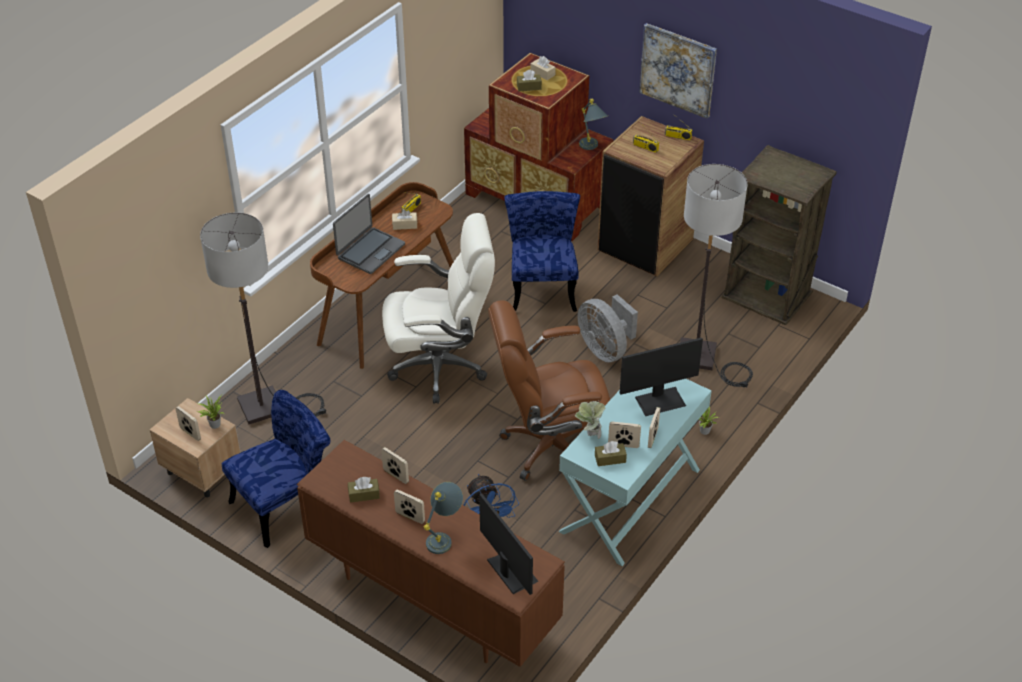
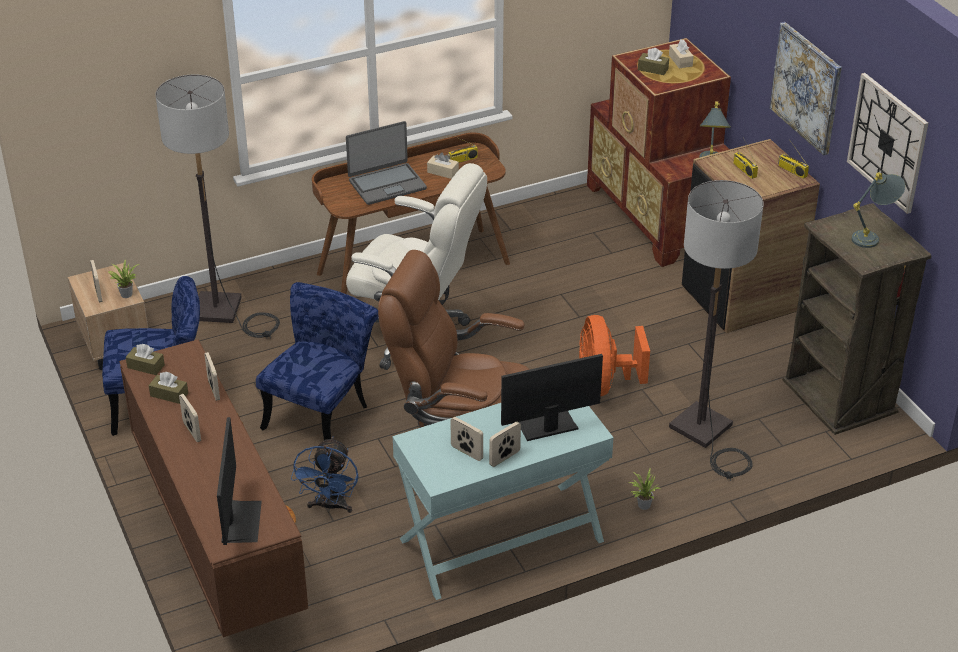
camera: 30 degrees right, 5 degrees down
grey table lamp [423,482,463,554] -> grey table lamp moved to [851,172,905,248]
blue chair [504,191,580,312] -> blue chair moved to [256,282,379,440]
potted plant [575,401,605,439] -> none
grey fan [577,294,638,362] -> orange fan [579,315,650,396]
brown tissue box [595,441,627,466] -> brown tissue box moved to [126,344,165,375]
monitor [620,338,703,416] -> monitor turned 150 degrees clockwise [501,354,603,441]
none -> wall clock [847,73,928,214]

